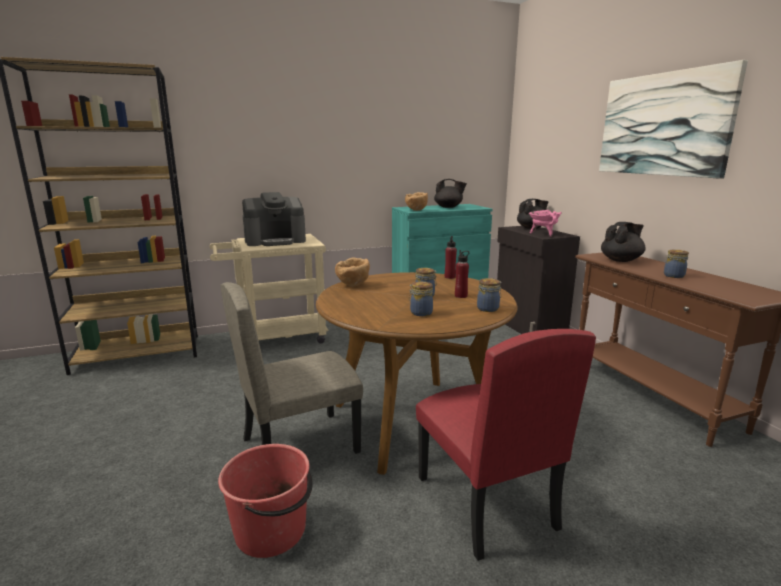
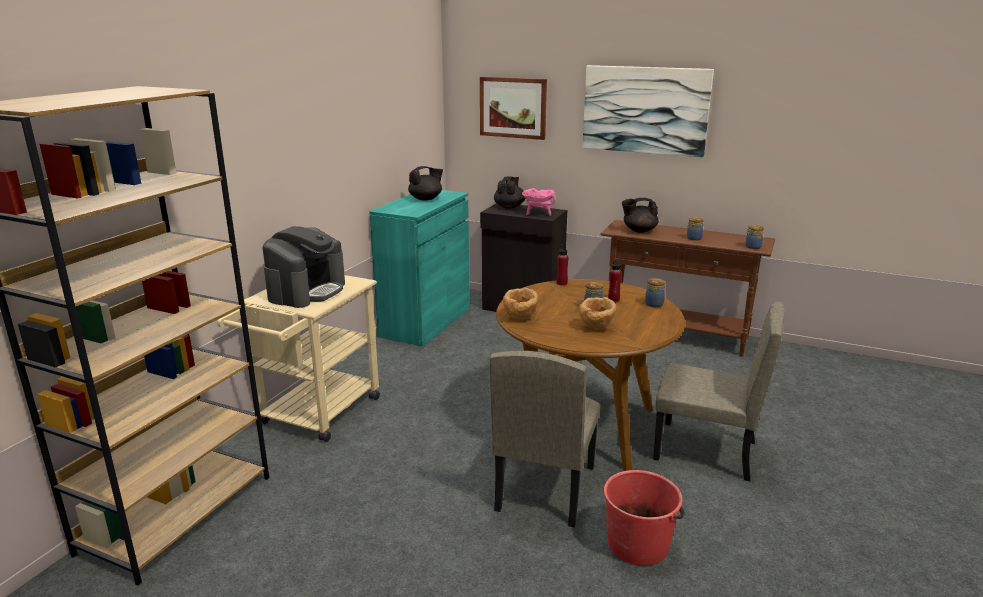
camera: 45 degrees left, 5 degrees up
brown bowl [405,192,428,211] -> brown bowl moved to [579,297,616,330]
jar [409,282,433,316] -> jar moved to [745,225,764,249]
red chair [416,329,596,561] -> beige chair [653,302,785,481]
black teapot [601,222,646,262] -> black teapot turned 105 degrees counterclockwise [622,198,659,233]
none -> picture [480,77,547,140]

